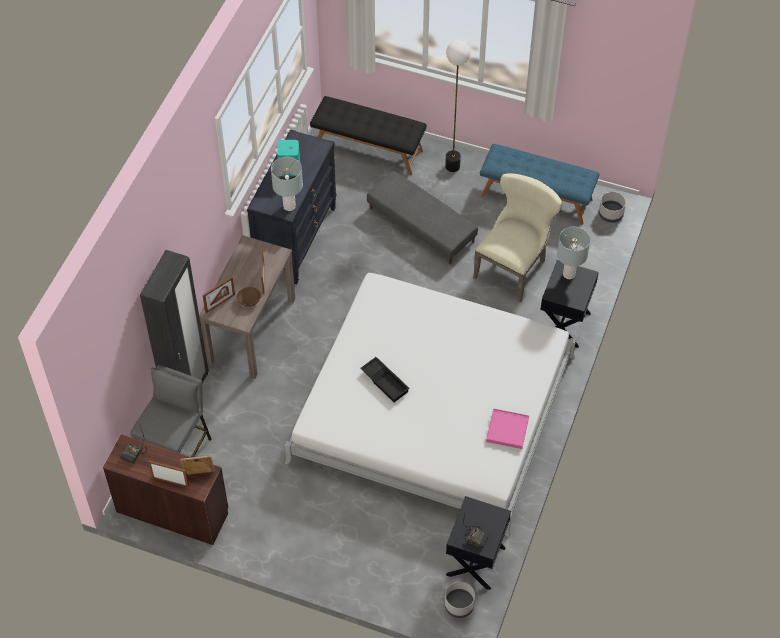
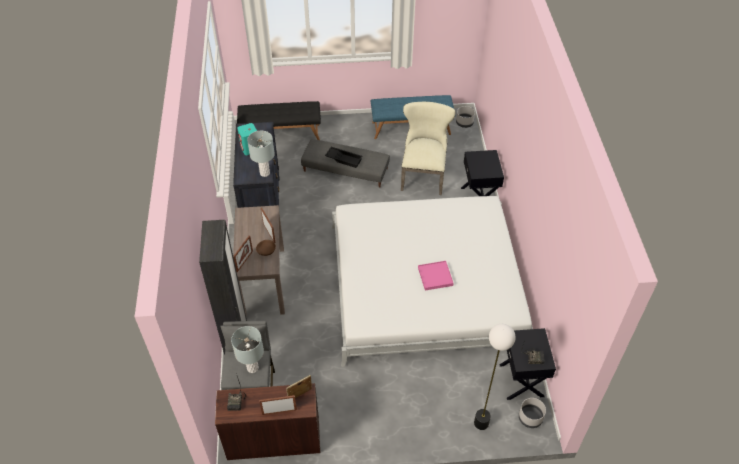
camera: 25 degrees left, 5 degrees down
black tray [360,357,410,402] -> black tray moved to [325,147,362,168]
floor lamp [445,40,471,172] -> floor lamp moved to [474,324,516,430]
pink tray [486,408,529,449] -> pink tray moved to [418,261,454,291]
grey table lamp [557,227,590,279] -> grey table lamp moved to [231,326,264,373]

